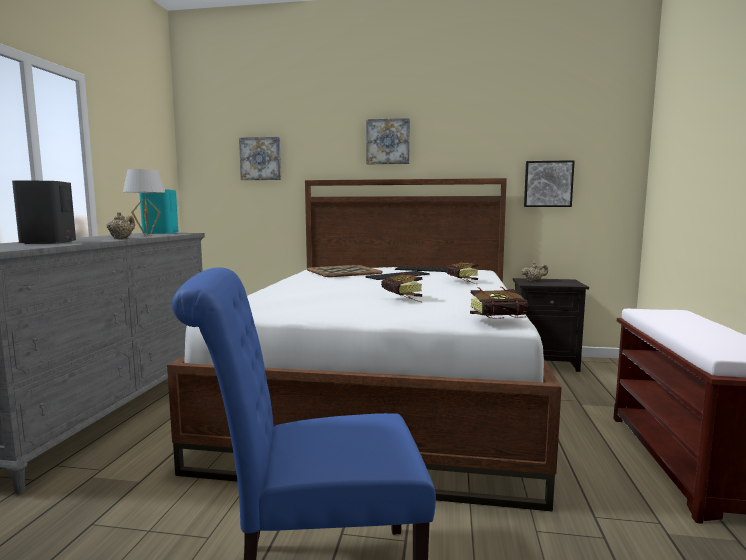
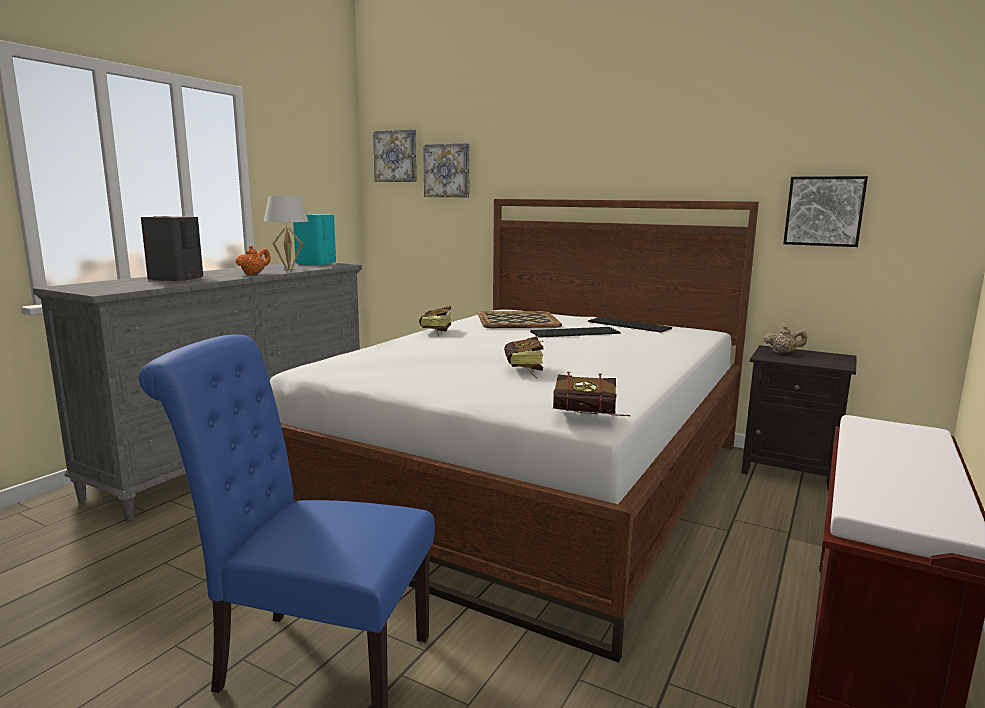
camera: 20 degrees right, 5 degrees up
beige teapot [107,212,135,239] -> orange teapot [236,246,271,275]
picture [366,118,410,165] -> picture moved to [373,129,417,182]
book [445,260,479,285] -> book moved to [419,306,451,337]

